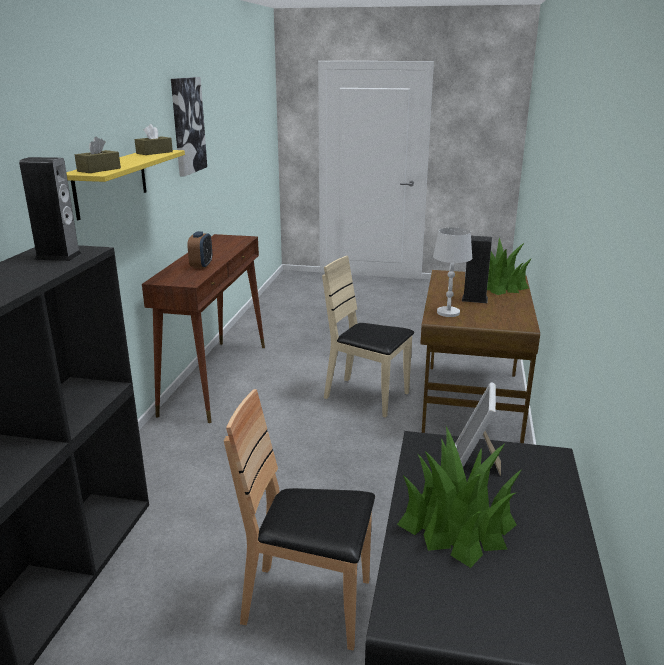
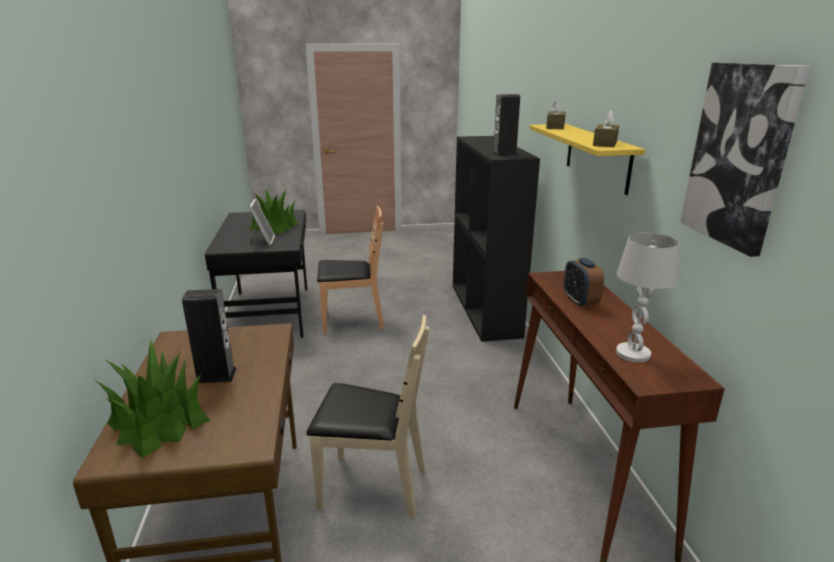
camera: 160 degrees right, 0 degrees up
white table lamp [433,227,472,317] -> white table lamp moved to [616,233,679,363]

